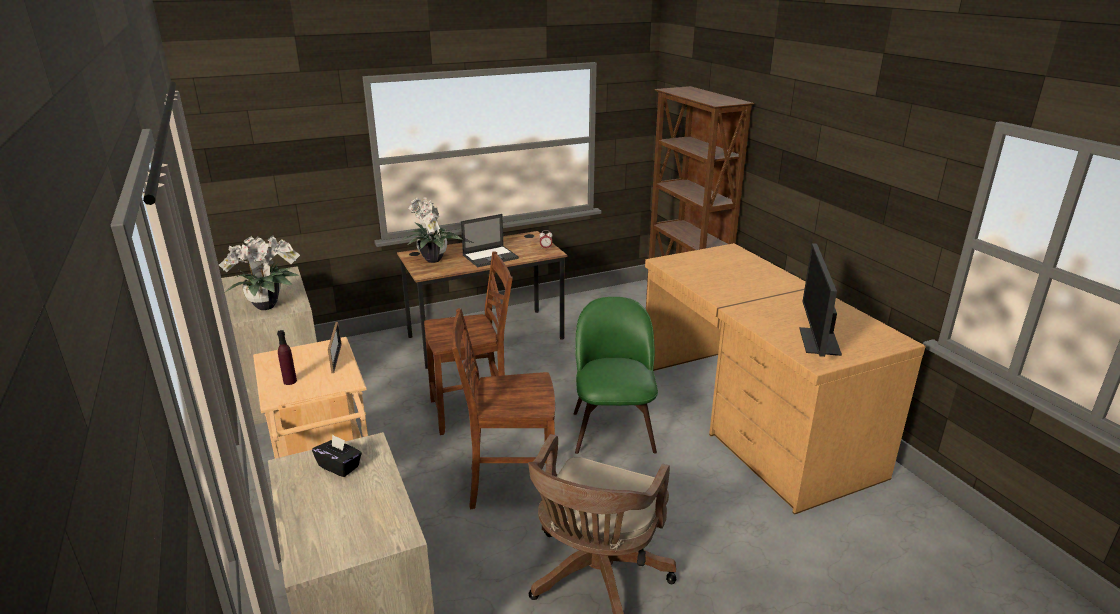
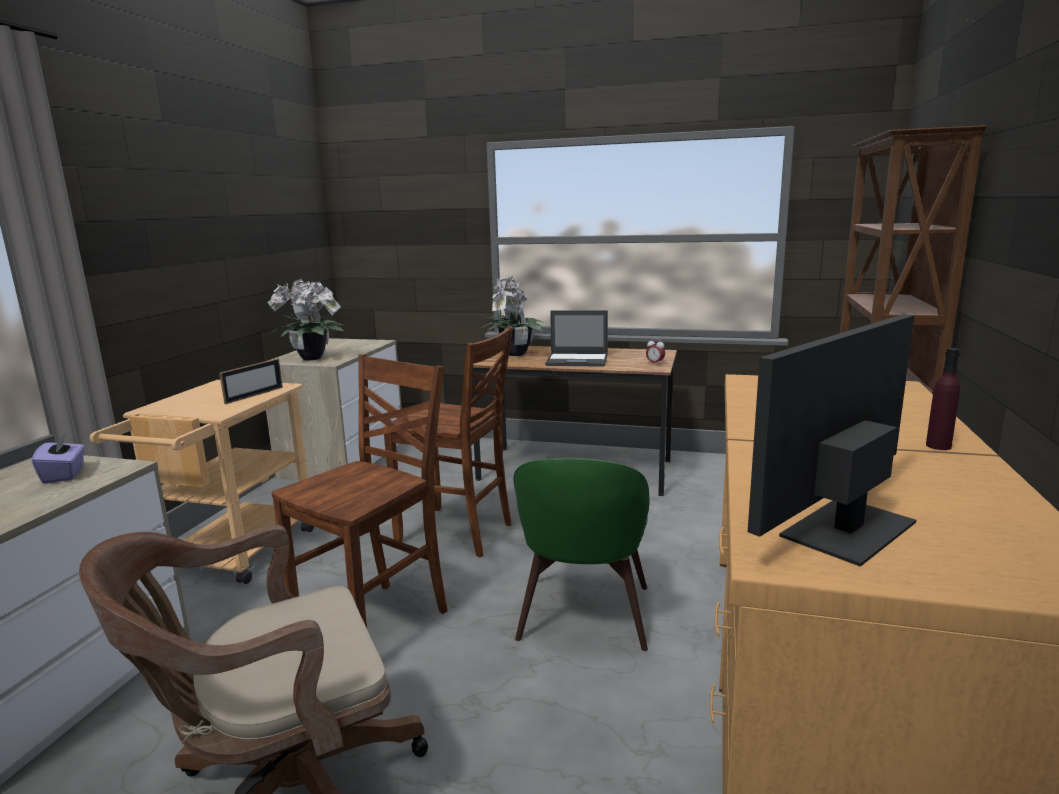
camera: 40 degrees right, 10 degrees down
purple bottle [277,330,297,385] -> purple bottle moved to [926,348,960,450]
black tissue box [312,435,362,477] -> purple tissue box [32,432,85,484]
brown chair [452,308,555,509] -> brown chair turned 90 degrees clockwise [272,354,447,628]
green chair [574,297,658,454] -> green chair turned 150 degrees clockwise [513,458,649,651]

